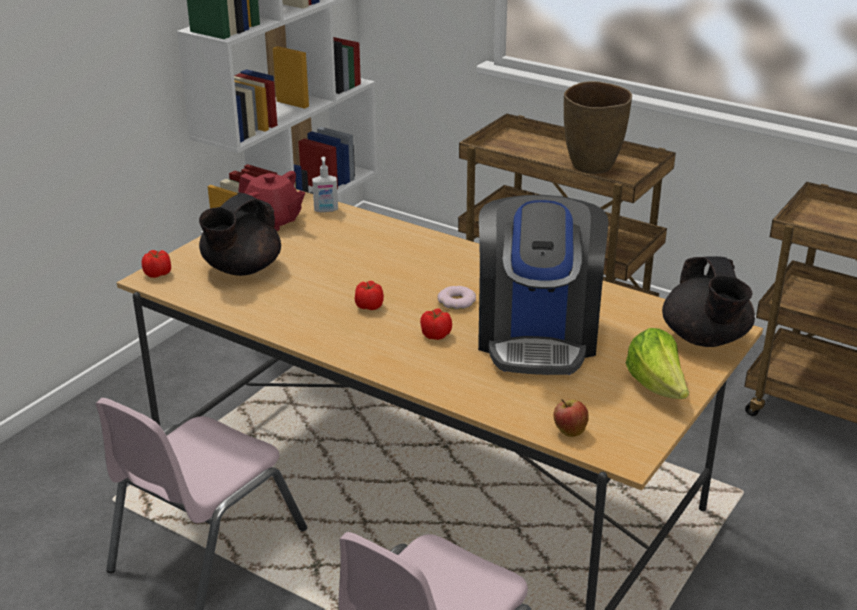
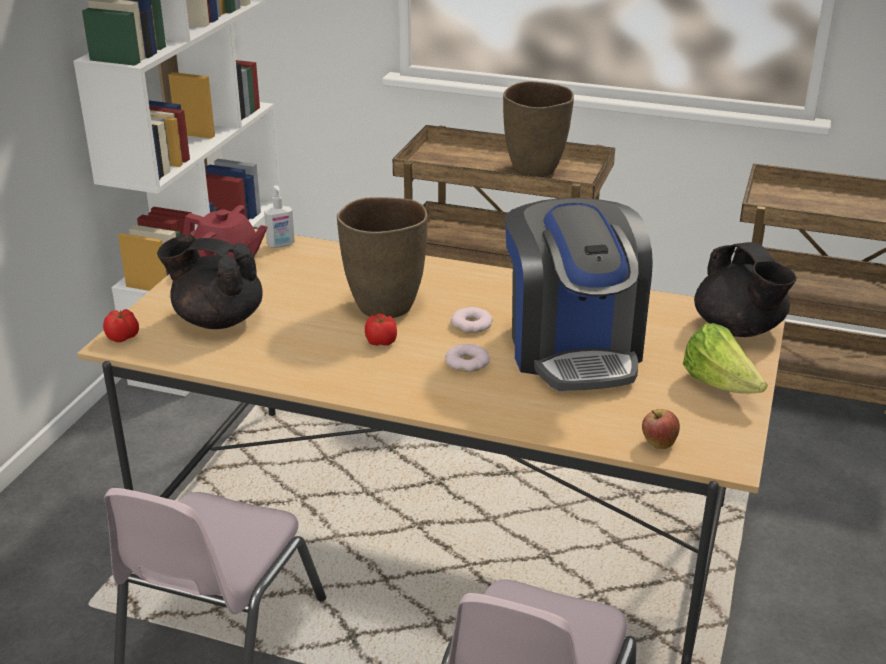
camera: 15 degrees left, 0 degrees up
black teapot [199,192,281,276] -> black teapot turned 90 degrees clockwise [157,235,263,329]
tomato [420,308,452,340] -> donut [445,344,490,372]
none -> brown vase [337,197,428,318]

